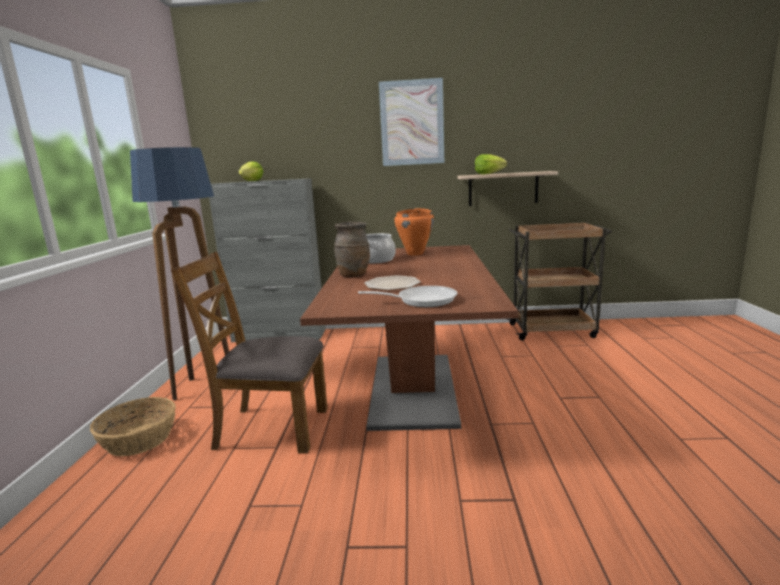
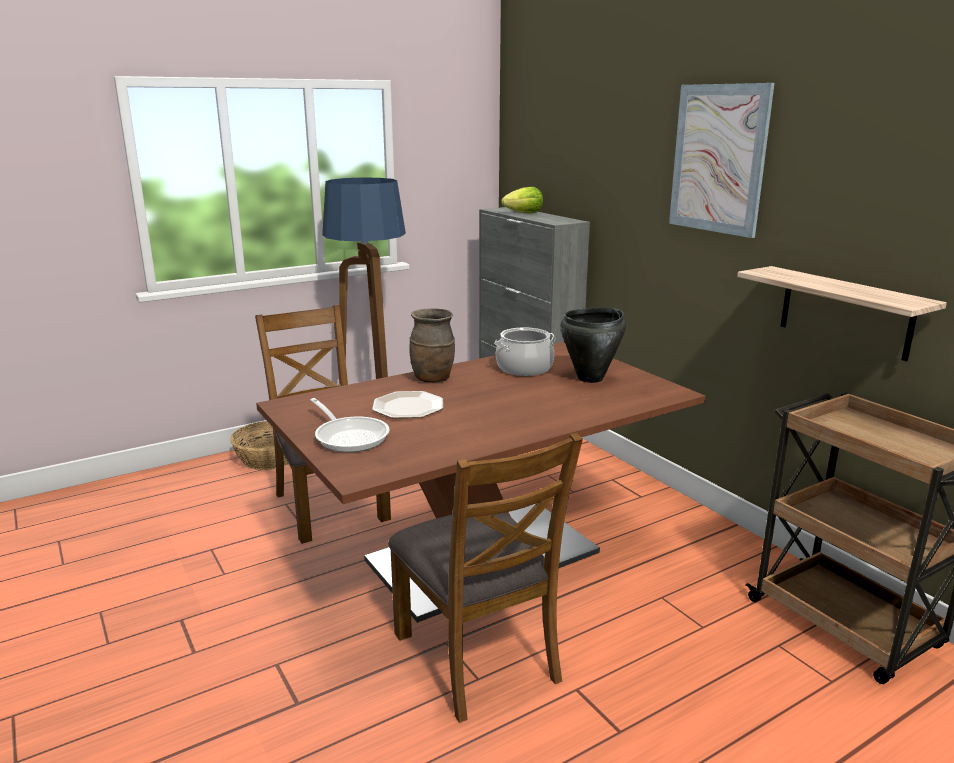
camera: 55 degrees right, 5 degrees up
orange cooking pot [394,208,434,255] -> black cooking pot [560,307,626,383]
lettuce [475,154,507,174] -> none
none -> brown chair [388,432,583,723]

